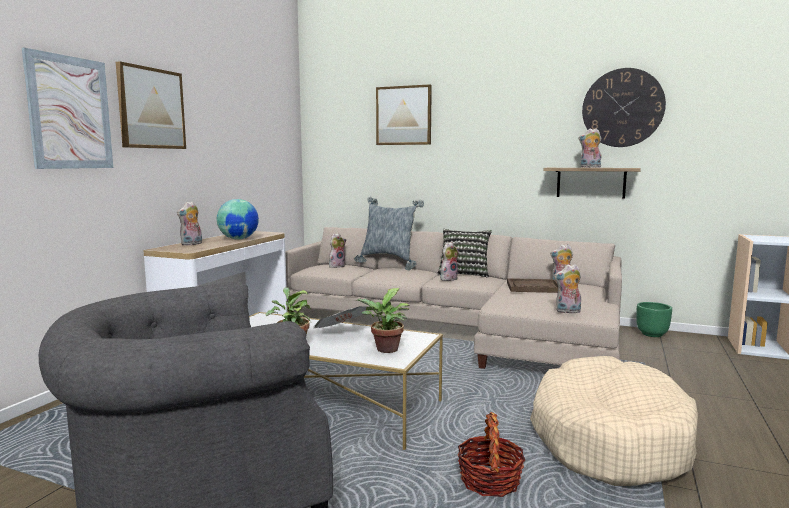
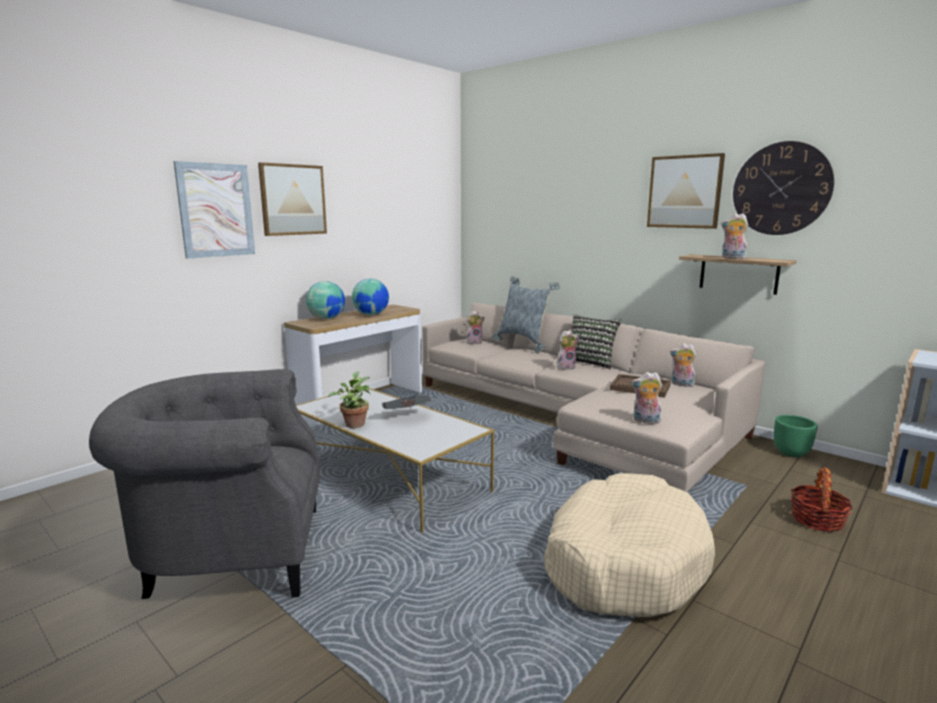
camera: 20 degrees right, 5 degrees up
plush toy [177,201,202,246] -> globe [306,281,345,319]
potted plant [355,288,409,353] -> none
picture [376,84,432,145] -> picture moved to [647,153,725,229]
basket [457,412,525,497] -> basket moved to [791,467,853,532]

